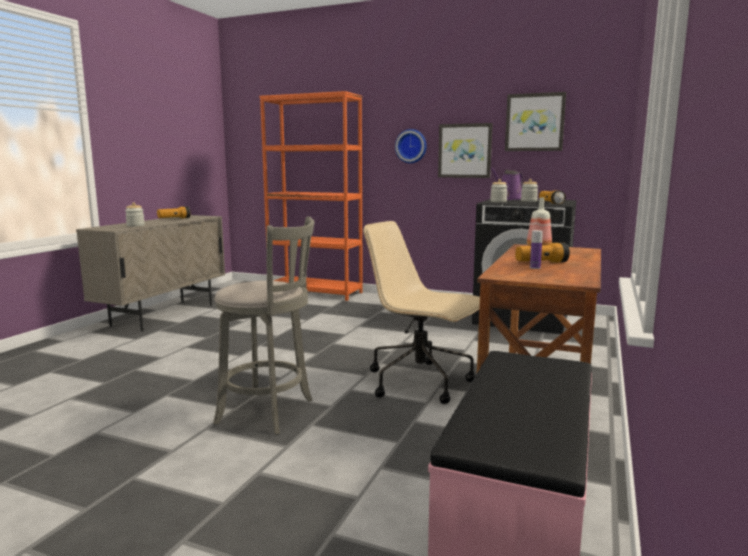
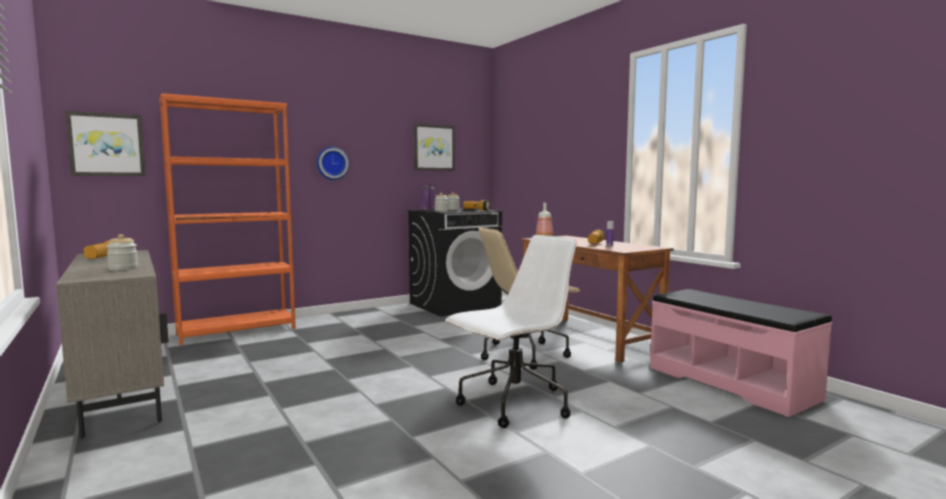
camera: 55 degrees left, 5 degrees down
grey stool [213,216,314,435] -> white office chair [445,235,576,428]
picture [438,123,493,178] -> picture moved to [65,111,146,176]

